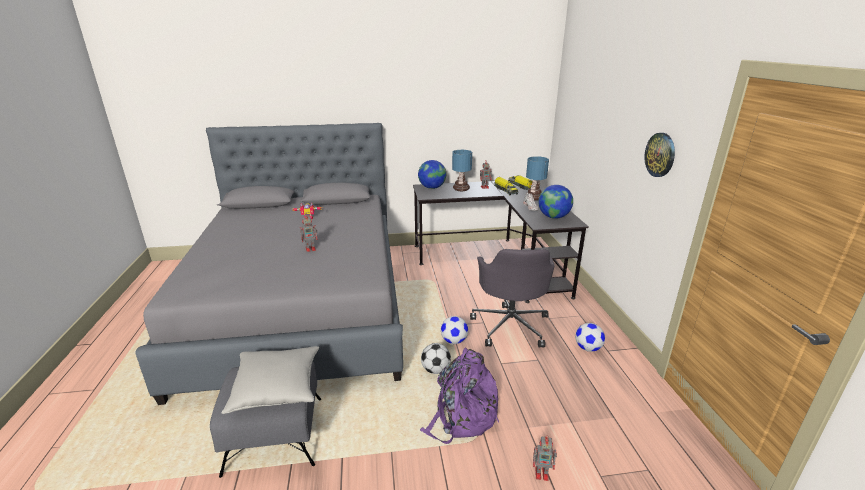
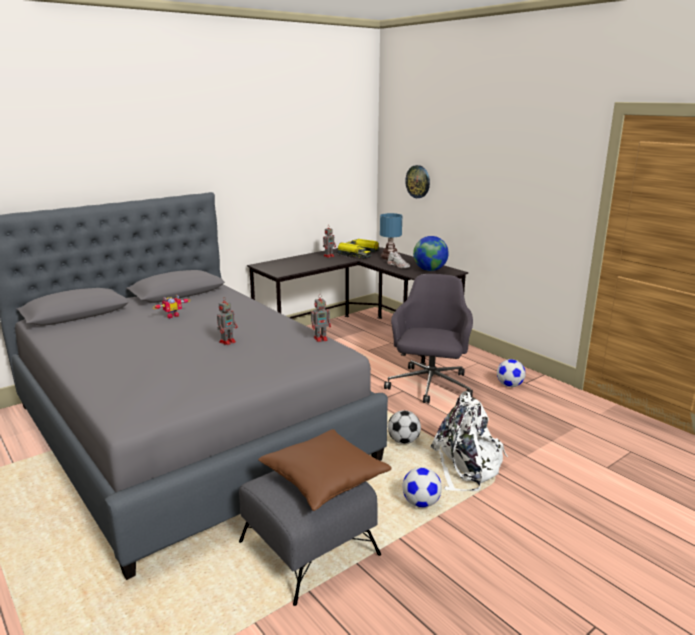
camera: 30 degrees left, 5 degrees down
grey pillow [222,346,319,414] -> brown pillow [258,429,392,511]
globe [418,160,446,189] -> none
purple backpack [420,347,499,444] -> white backpack [430,391,508,491]
football [441,316,468,344] -> football moved to [403,467,442,508]
table lamp [452,150,472,191] -> none
grey office chair [470,249,555,348] -> grey office chair turned 135 degrees counterclockwise [384,274,473,403]
toy robot [533,435,557,481] -> toy robot moved to [311,294,331,342]
wall clock [644,133,675,177] -> wall clock moved to [405,165,430,198]

